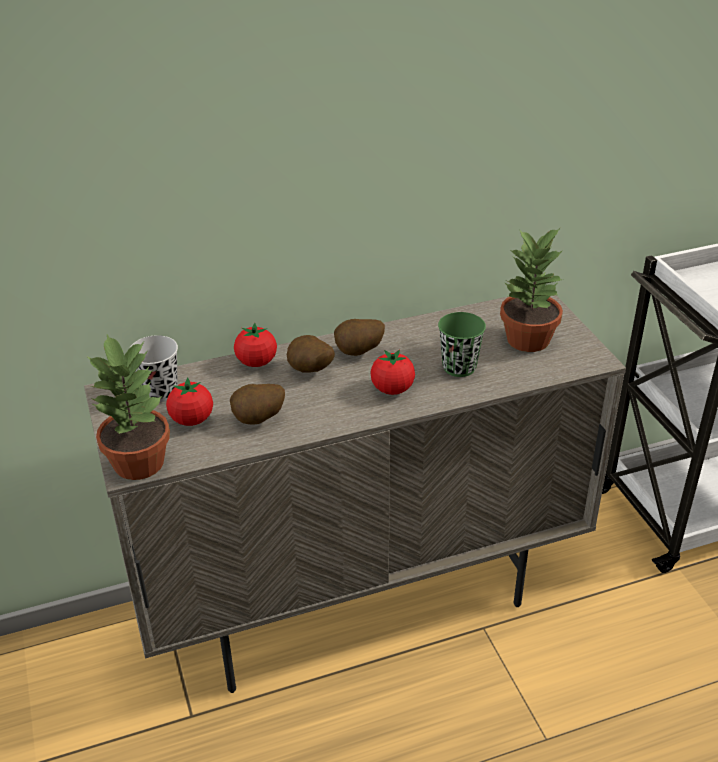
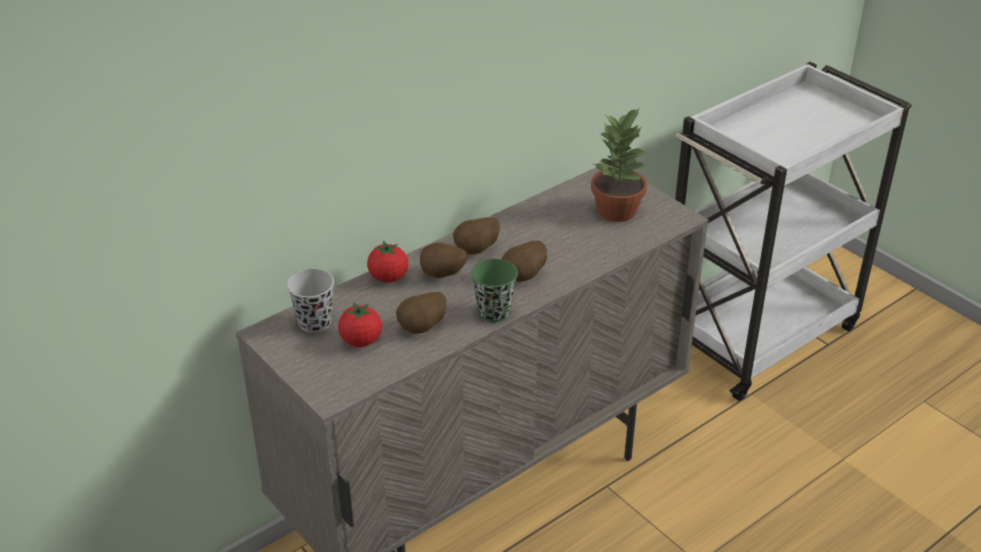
camera: 20 degrees left, 0 degrees up
potted plant [88,334,170,480] -> none
tomato [370,349,415,395] -> potato [502,241,547,282]
green cup [438,312,486,377] -> green cup moved to [471,259,518,322]

